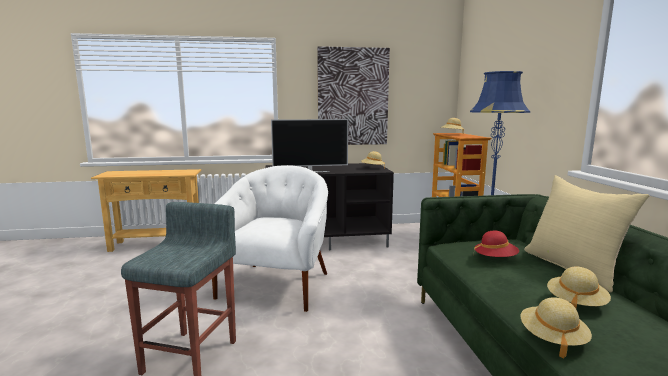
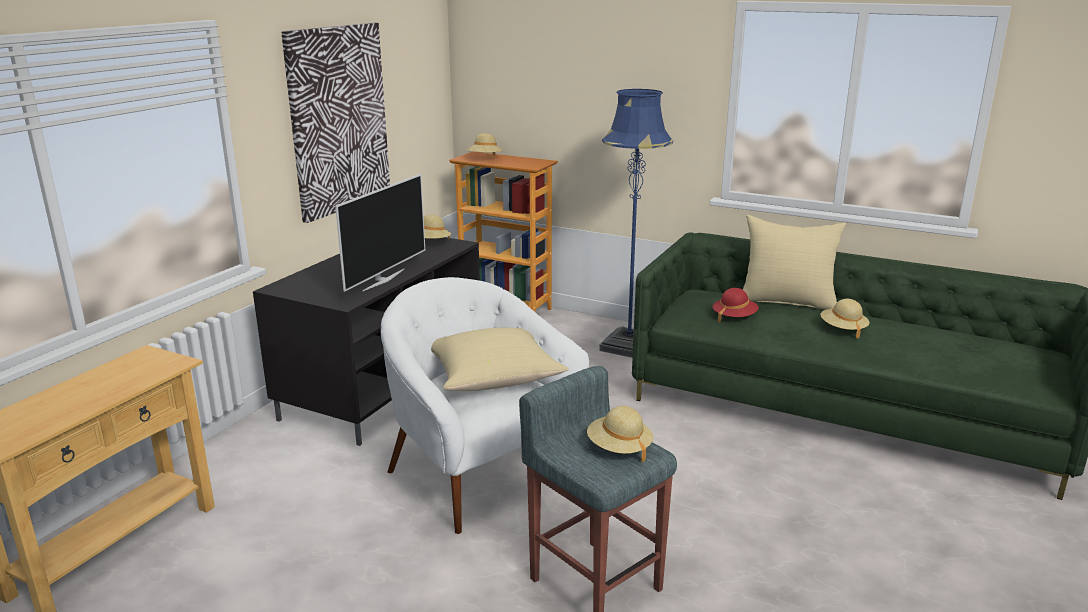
camera: 55 degrees left, 10 degrees up
beige hat [521,297,592,358] -> beige hat moved to [587,406,653,462]
none -> beige pillow [431,327,569,391]

